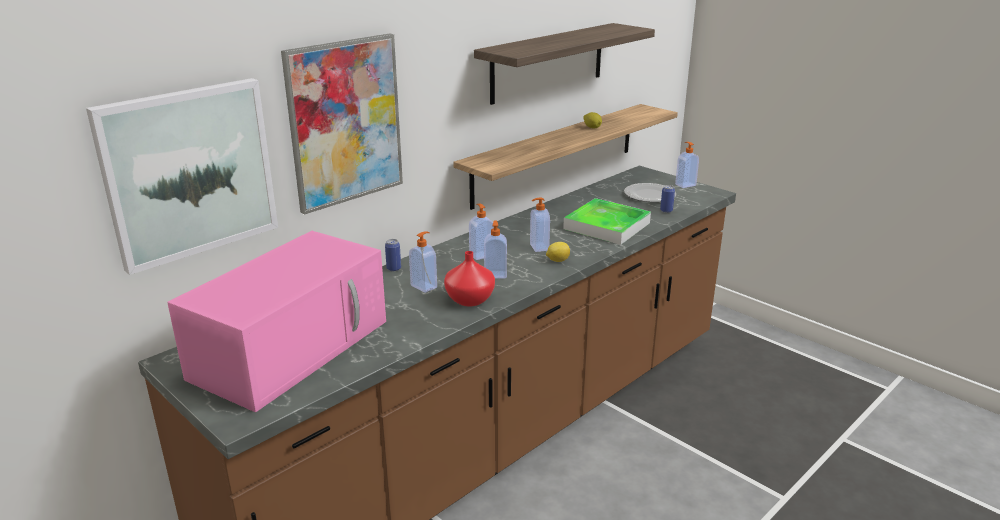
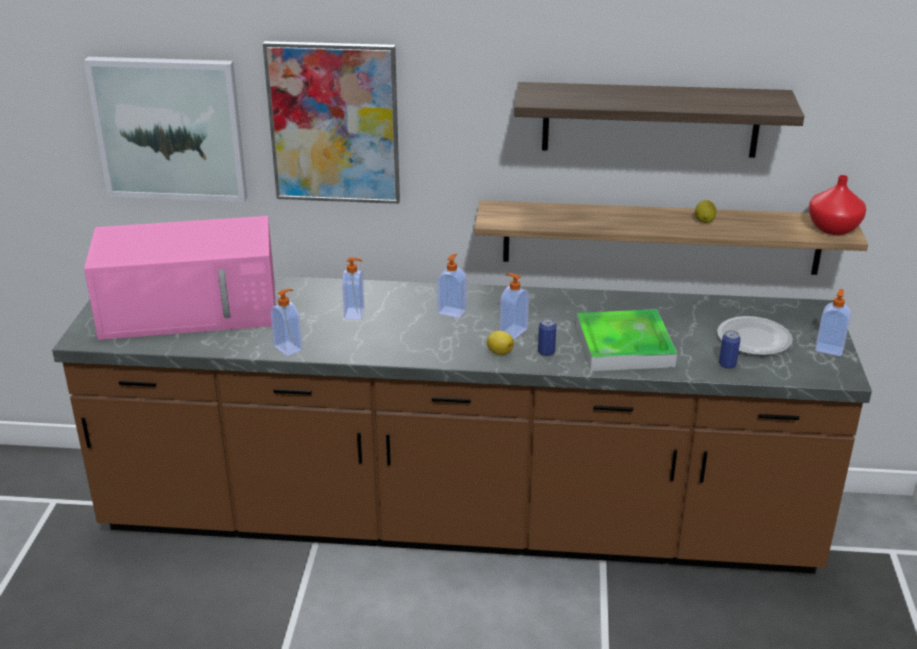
camera: 50 degrees right, 5 degrees up
can [385,239,401,271] -> can moved to [538,318,556,356]
red vase [444,251,495,306] -> red vase moved to [809,175,866,235]
soap dispenser [484,221,507,278] -> soap dispenser moved to [270,289,302,356]

